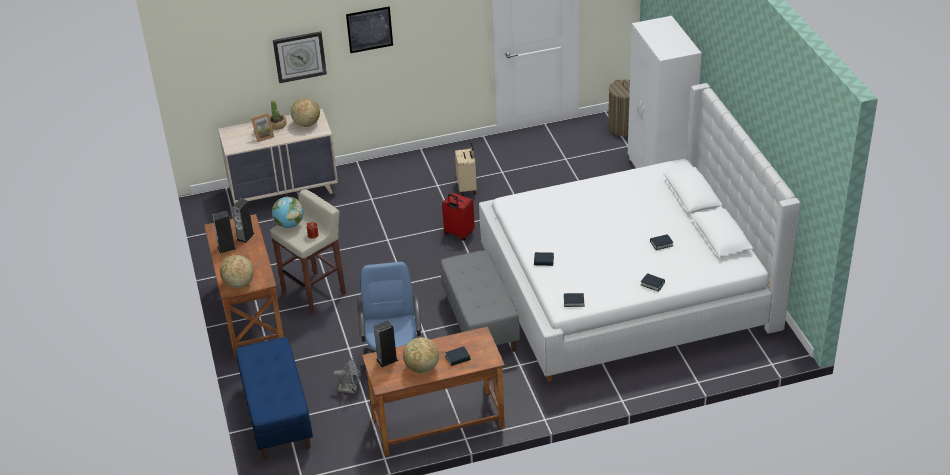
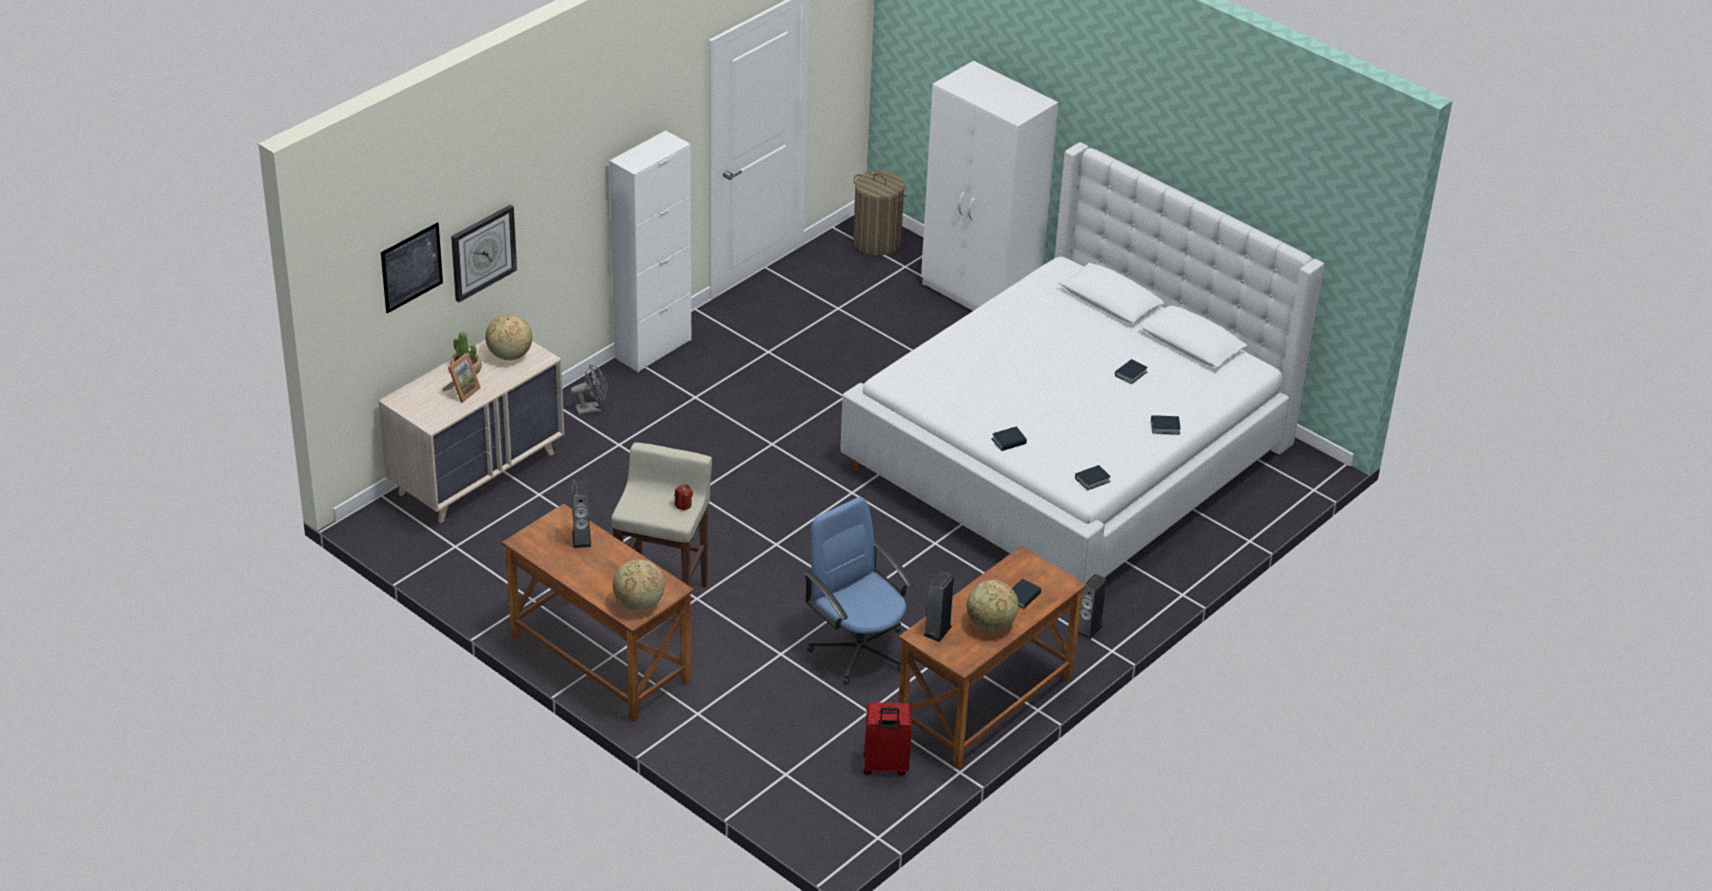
camera: 35 degrees left, 0 degrees up
speaker [212,210,236,254] -> speaker moved to [1078,574,1107,640]
blue bench [236,337,313,459] -> none
globe [272,197,304,228] -> none
grey fan [333,358,361,394] -> grey fan moved to [570,364,607,415]
picture [346,6,393,53] -> picture moved to [381,223,443,313]
grey bench [441,250,520,352] -> none
red suitcase [442,193,475,241] -> red suitcase moved to [864,702,912,776]
beige suitcase [455,143,477,196] -> none
none -> white cabinet [610,130,691,372]

